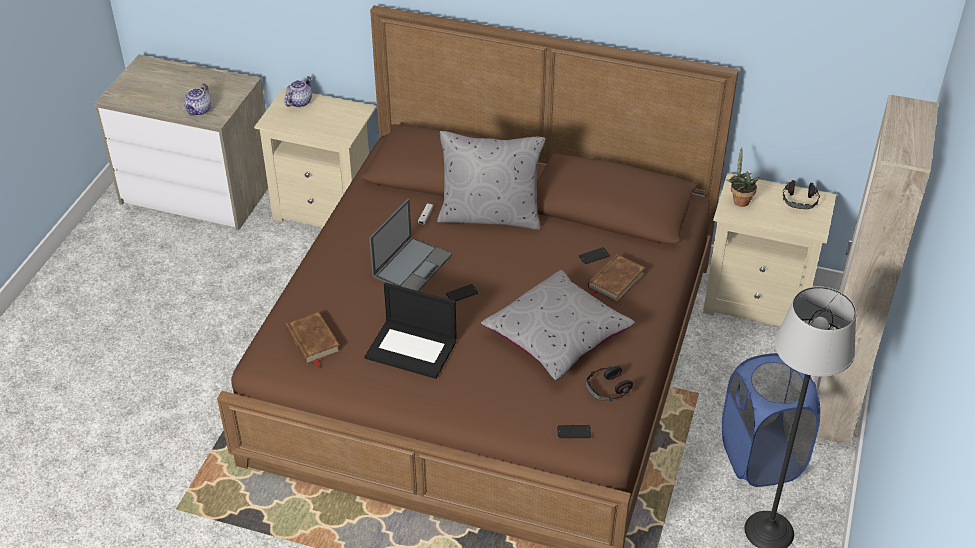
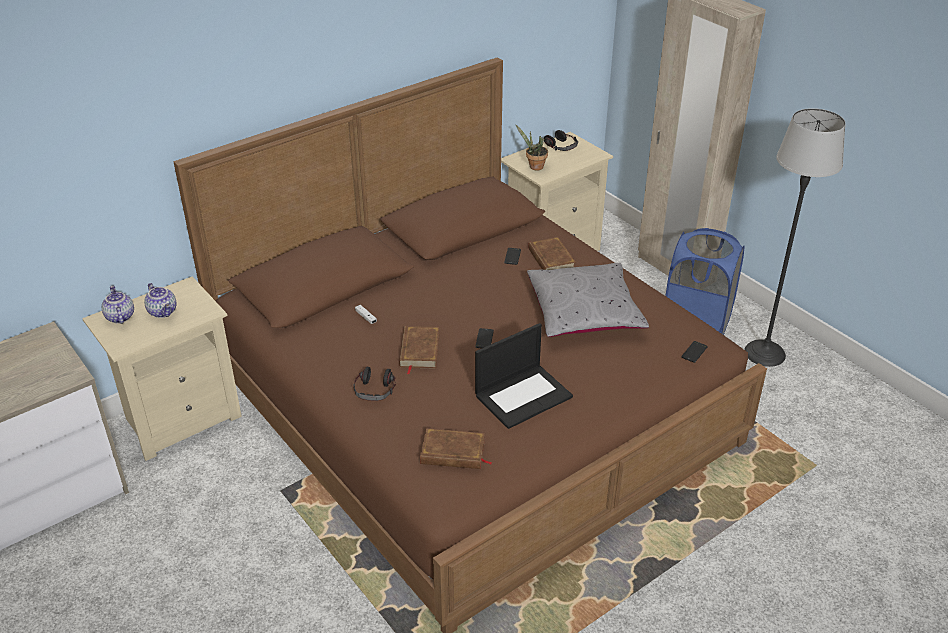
camera: 55 degrees left, 5 degrees down
teapot [184,83,211,116] -> teapot moved to [144,283,177,318]
laptop [369,199,452,291] -> brown book [399,326,439,374]
grey pillow [437,131,546,230] -> none
headphones [586,366,633,402] -> headphones moved to [354,367,396,401]

